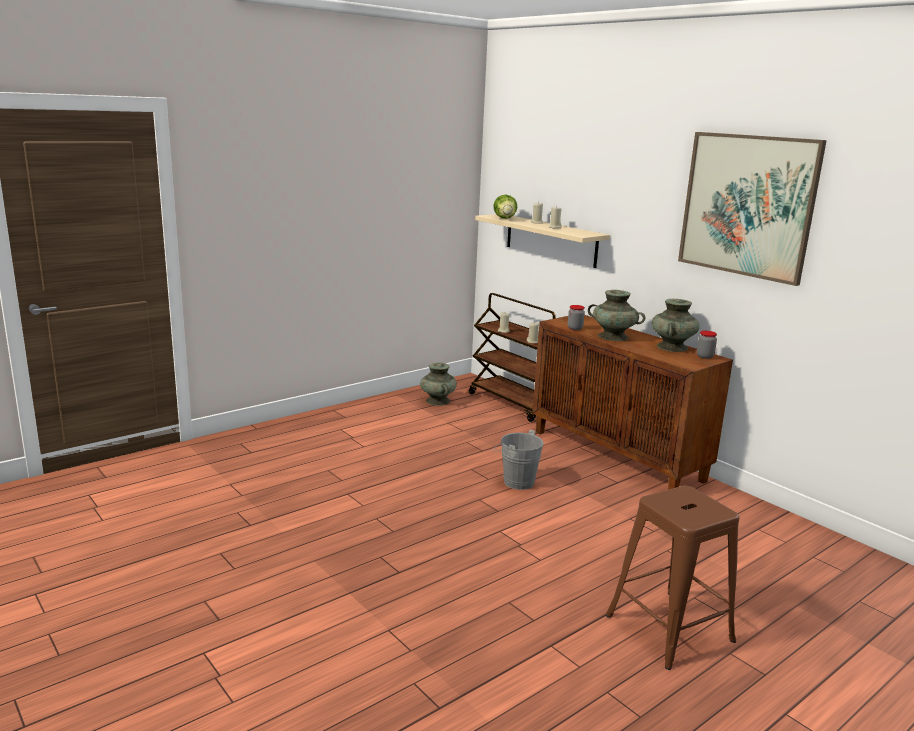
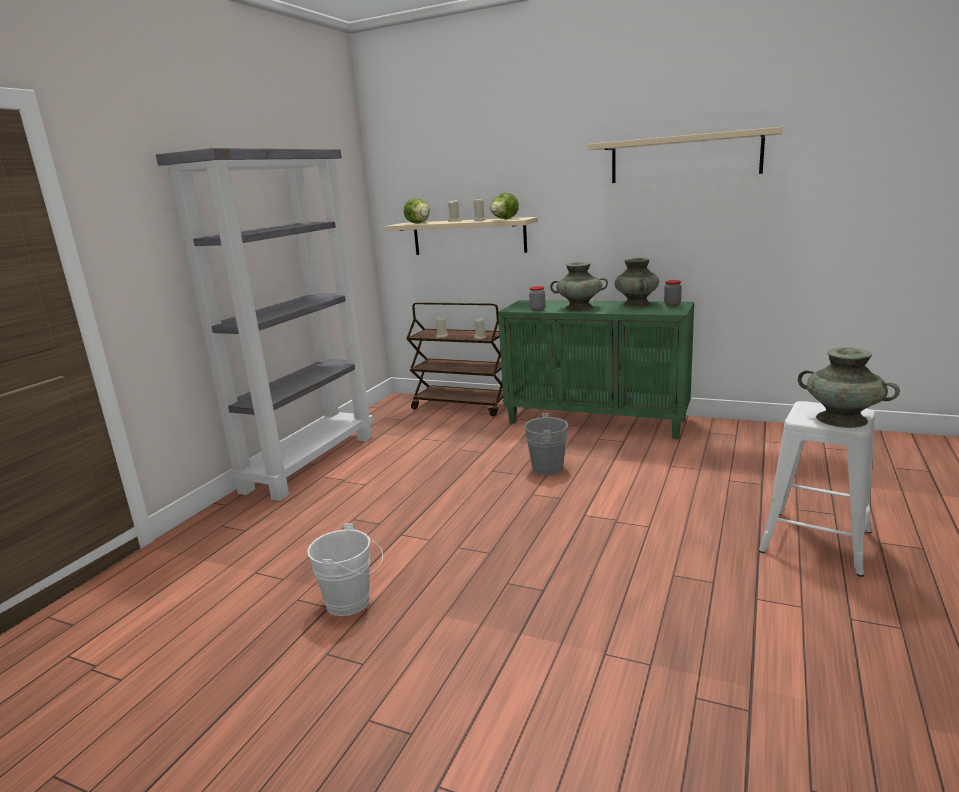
camera: 25 degrees left, 0 degrees up
turquoise vase [420,363,457,406] -> turquoise vase moved to [798,347,900,428]
brown cabinet [532,315,733,490] -> green cabinet [498,300,694,439]
brown stool [606,486,740,670] -> white stool [759,401,875,577]
picture [678,132,827,286] -> beige shelf [588,127,783,183]
none -> grey bookcase [156,148,373,501]
none -> white bucket [307,523,383,616]
none -> lettuce [490,193,519,219]

